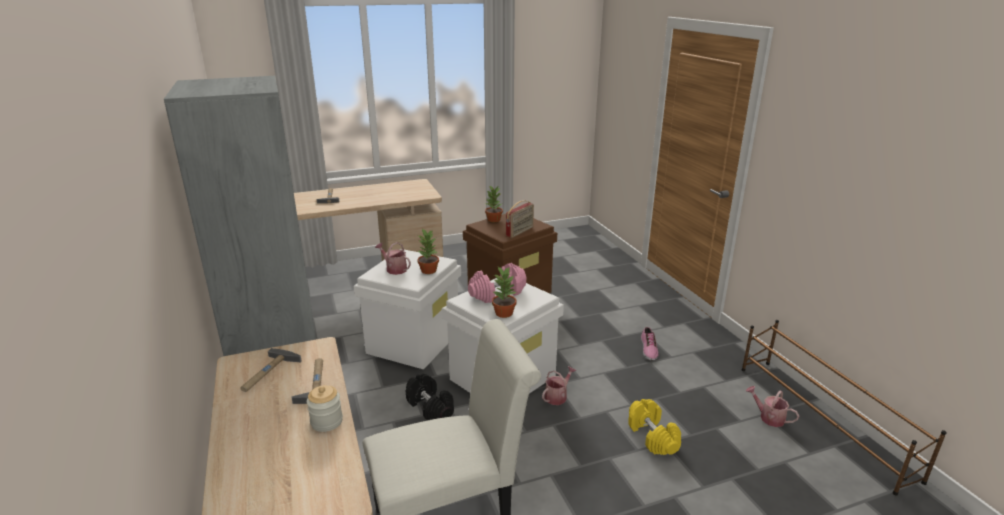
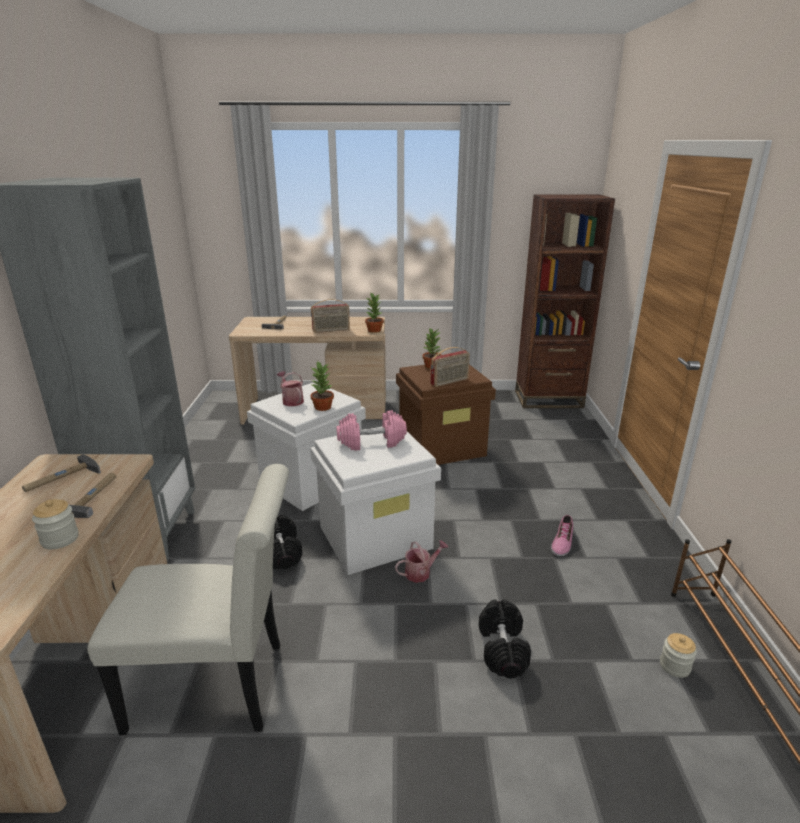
camera: 20 degrees right, 0 degrees up
potted plant [492,267,518,318] -> potted plant moved to [365,293,384,333]
yellow dumbbell [628,399,681,455] -> black dumbbell [479,600,531,678]
watering can [746,386,799,427] -> jar [660,633,697,678]
none -> radio [311,299,350,333]
none -> brown bookcase [515,194,615,408]

